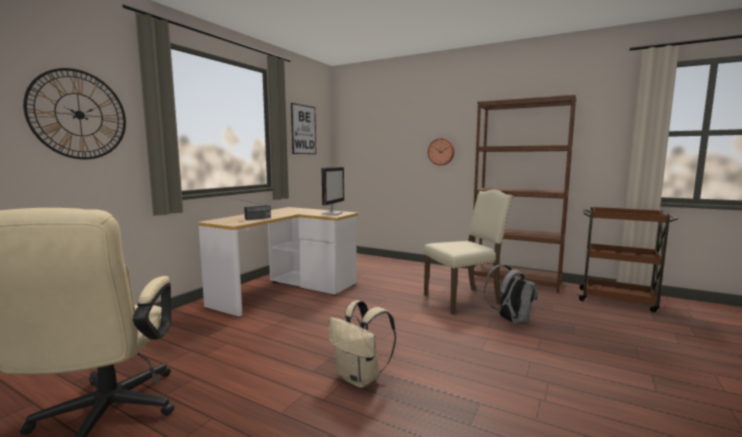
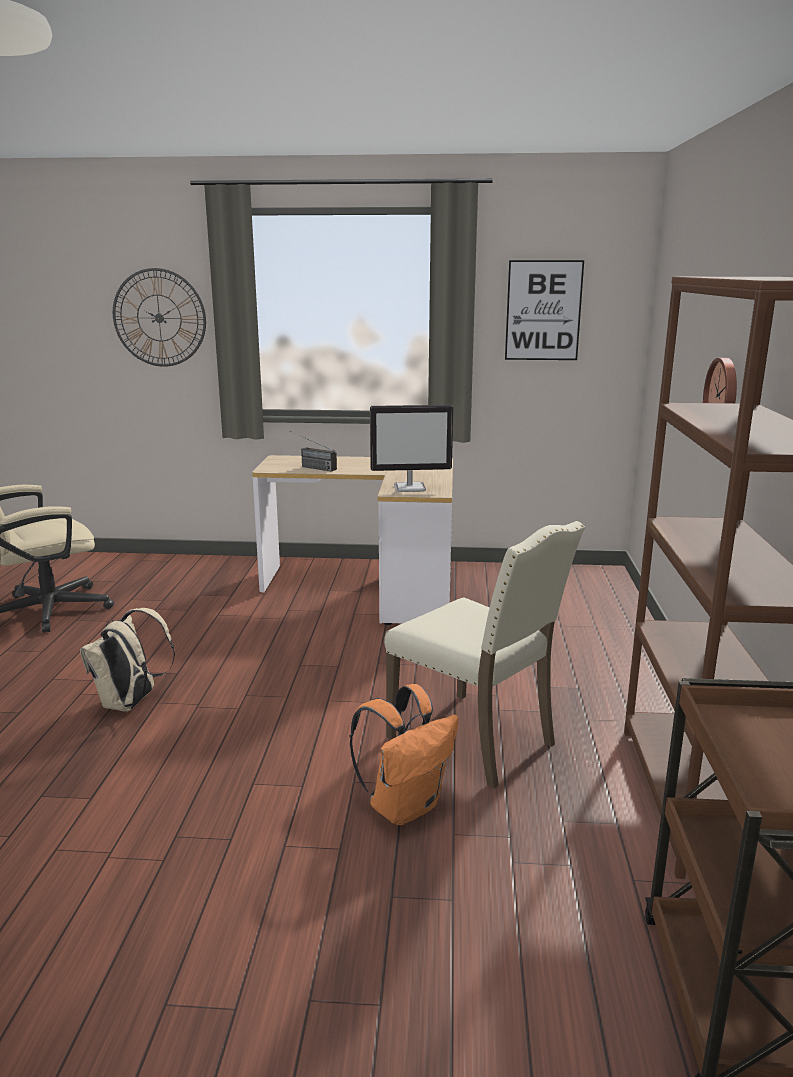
camera: 65 degrees right, 10 degrees up
grey backpack [484,264,537,324] -> orange backpack [350,684,459,825]

